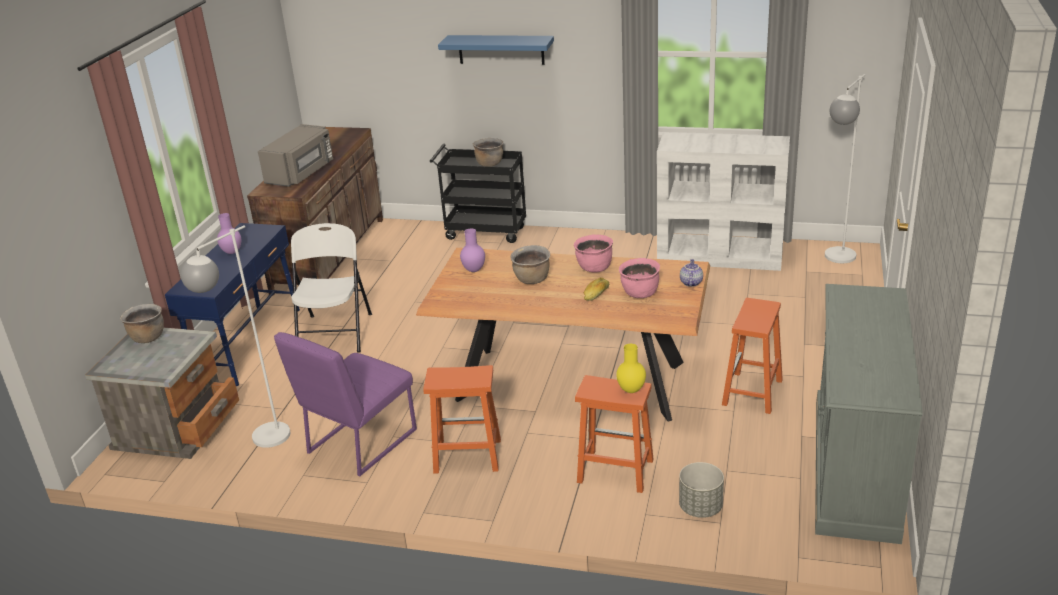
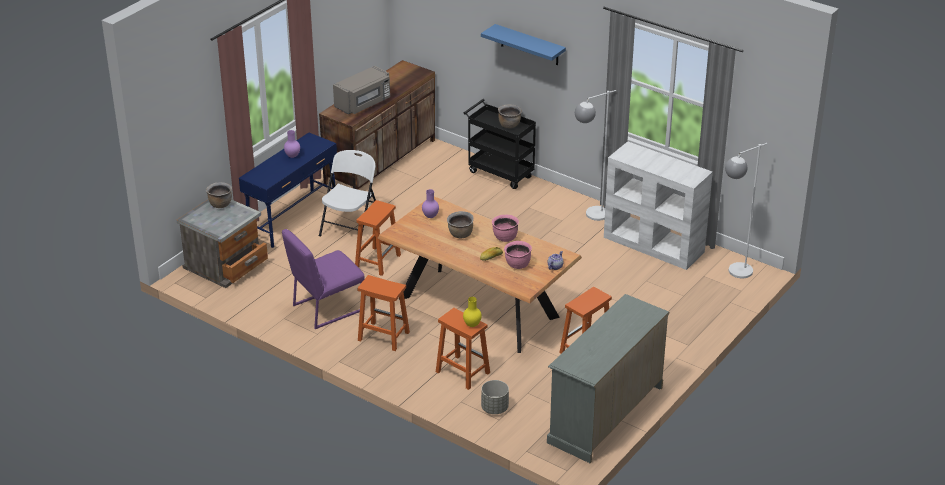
camera: 20 degrees right, 5 degrees up
white floor lamp [181,225,290,448] -> white floor lamp moved to [575,90,616,221]
none -> orange stool [355,200,401,276]

